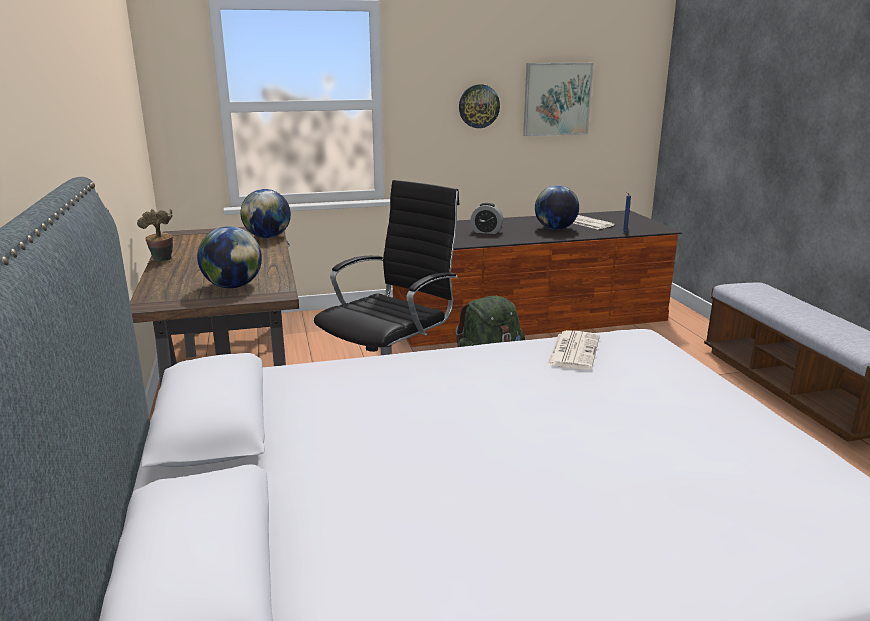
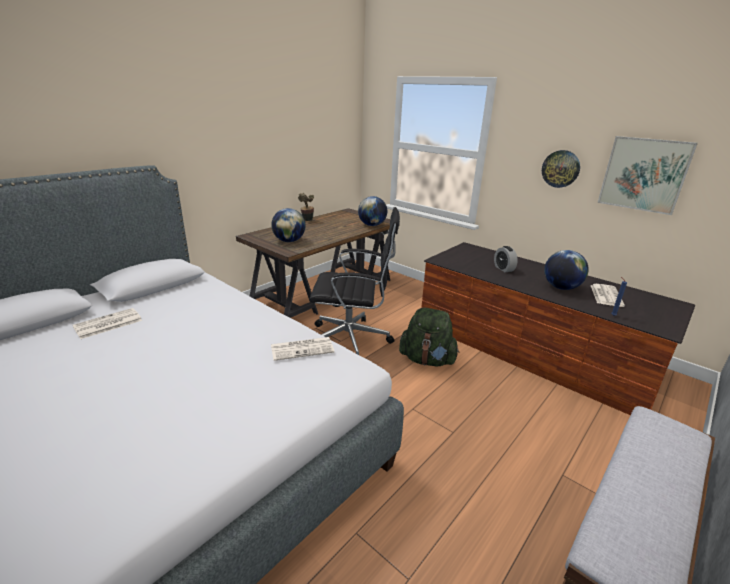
camera: 55 degrees right, 5 degrees up
none -> newspaper [73,308,142,339]

